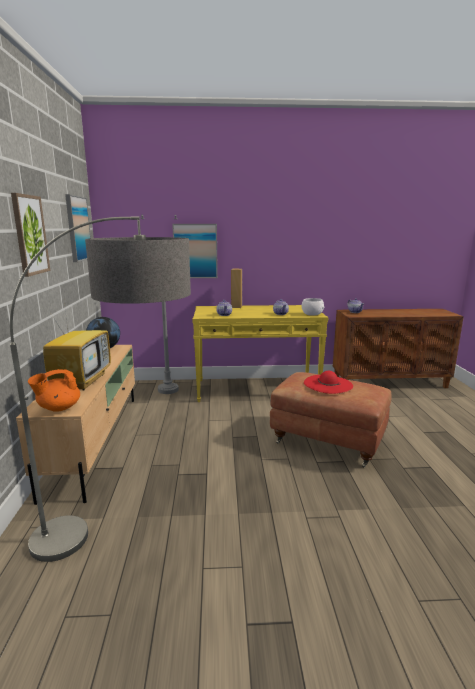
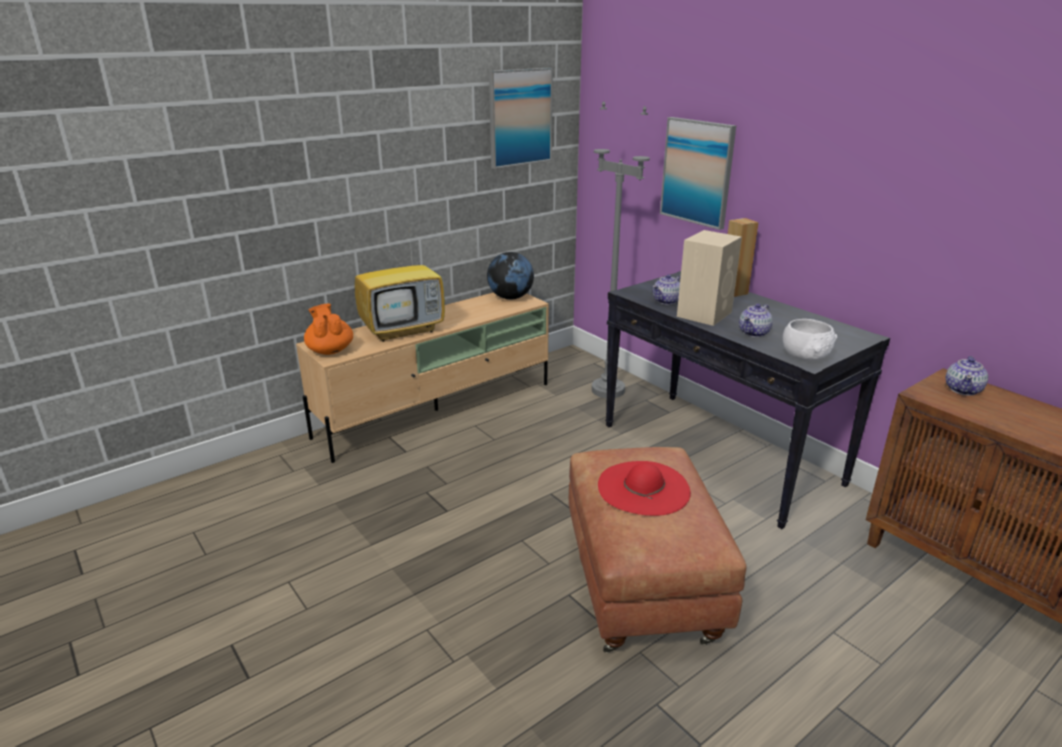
camera: 55 degrees right, 10 degrees up
floor lamp [10,217,191,562] -> none
picture [11,193,50,277] -> none
orange teapot [28,369,80,412] -> orange teapot turned 45 degrees clockwise [304,304,353,355]
yellow console table [192,305,329,402] -> black console table [605,271,890,529]
none -> beige speaker [677,230,742,326]

